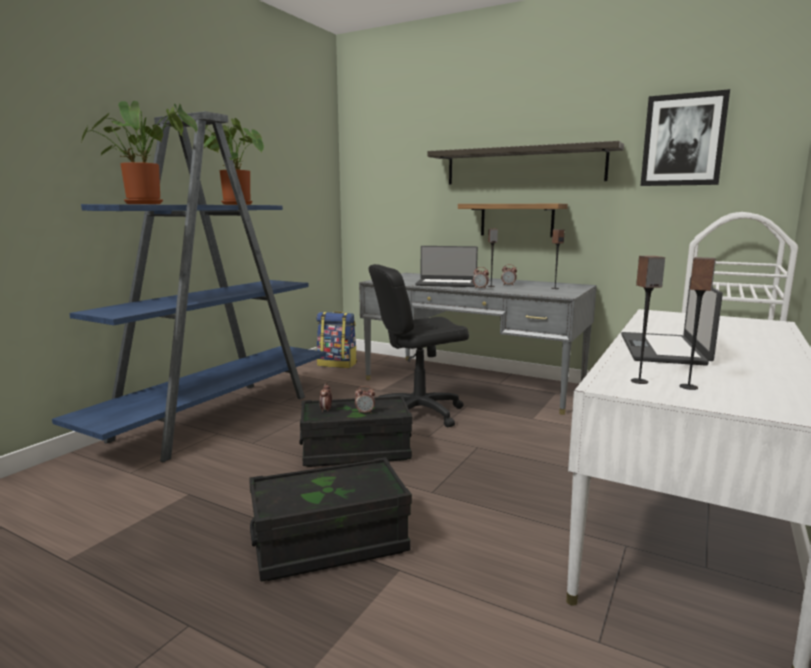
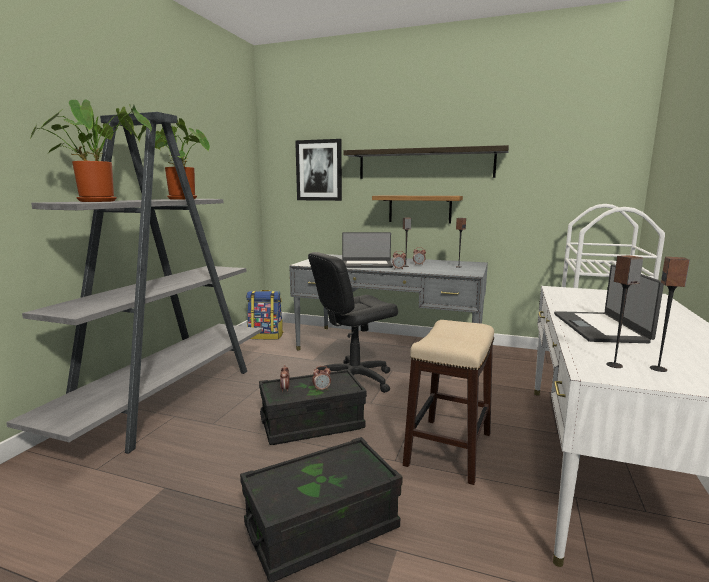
camera: 10 degrees left, 0 degrees up
blue bookcase [52,111,326,462] -> grey bookcase [6,112,262,454]
picture [640,89,730,186] -> picture moved to [295,139,342,201]
none -> stool [403,320,494,485]

